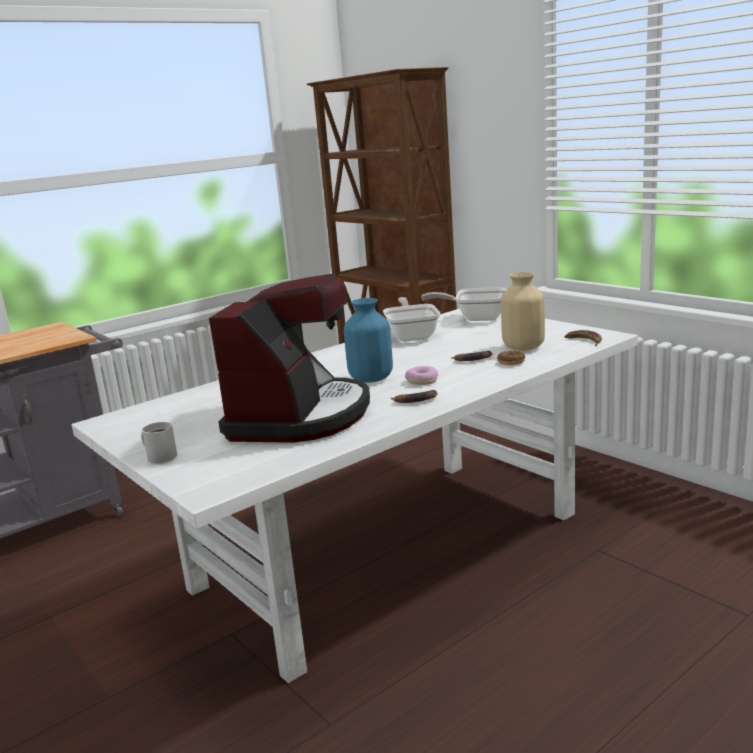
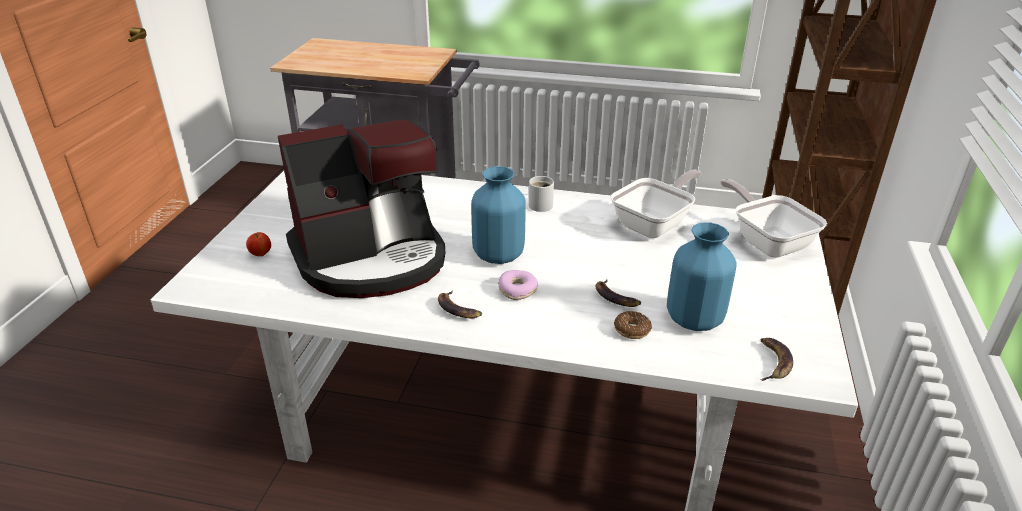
camera: 50 degrees right, 15 degrees up
white mug [141,422,177,463] -> white mug moved to [529,176,554,212]
beige vase [501,272,545,351] -> blue vase [667,222,737,331]
none -> apple [246,232,271,256]

